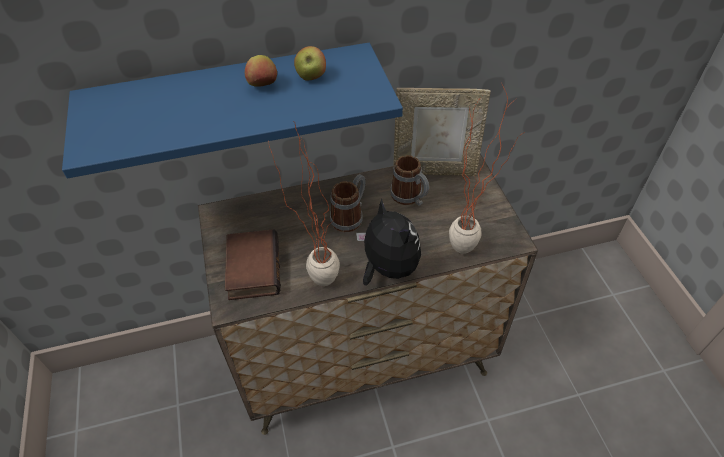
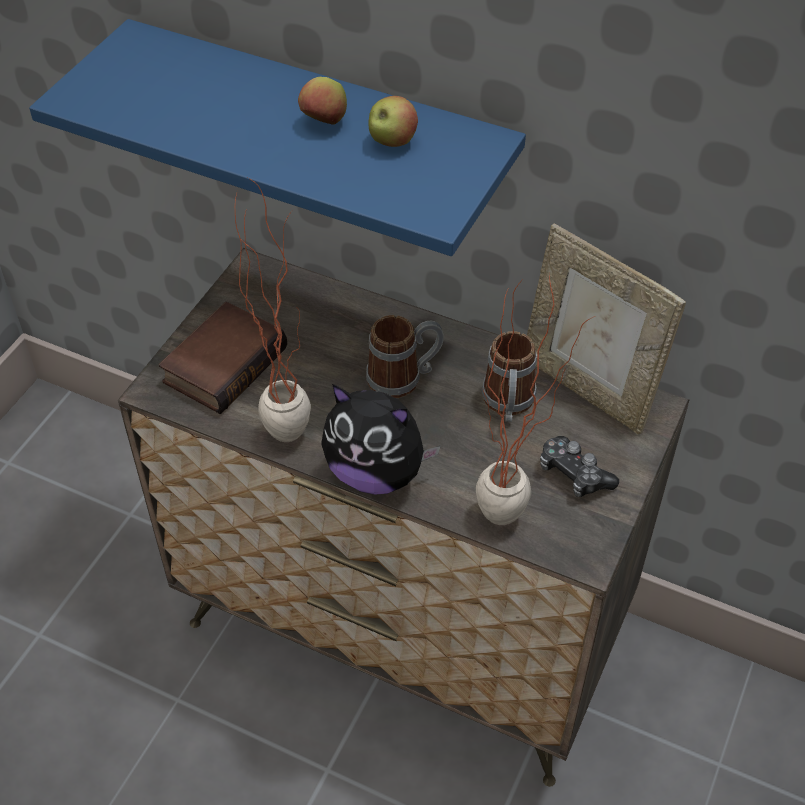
camera: 40 degrees right, 0 degrees up
plush toy [356,198,421,286] -> plush toy turned 105 degrees clockwise [321,384,441,495]
none -> game controller [540,436,619,497]

